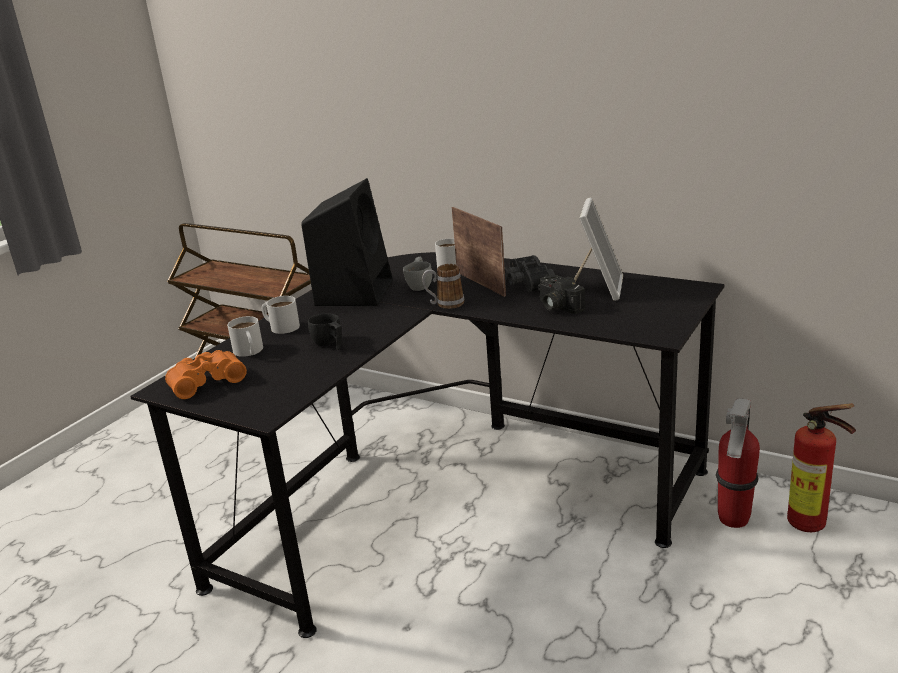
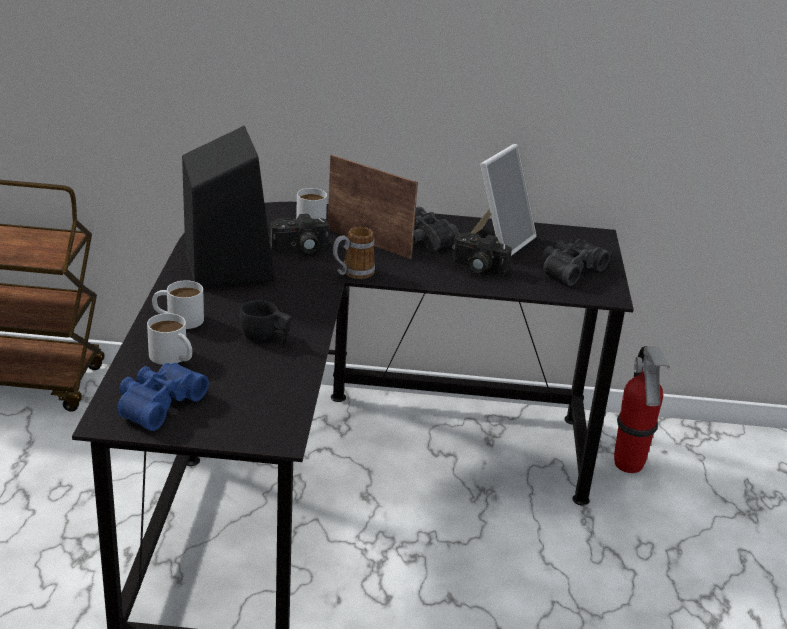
camera: 30 degrees left, 5 degrees up
orange binoculars [165,350,247,399] -> blue binoculars [117,363,209,431]
grey cup [403,257,432,291] -> camera [270,214,329,254]
picture frame [574,197,623,301] -> picture frame turned 45 degrees clockwise [471,144,537,256]
fire extinguisher [787,403,856,532] -> none
none -> black binoculars [543,239,611,286]

